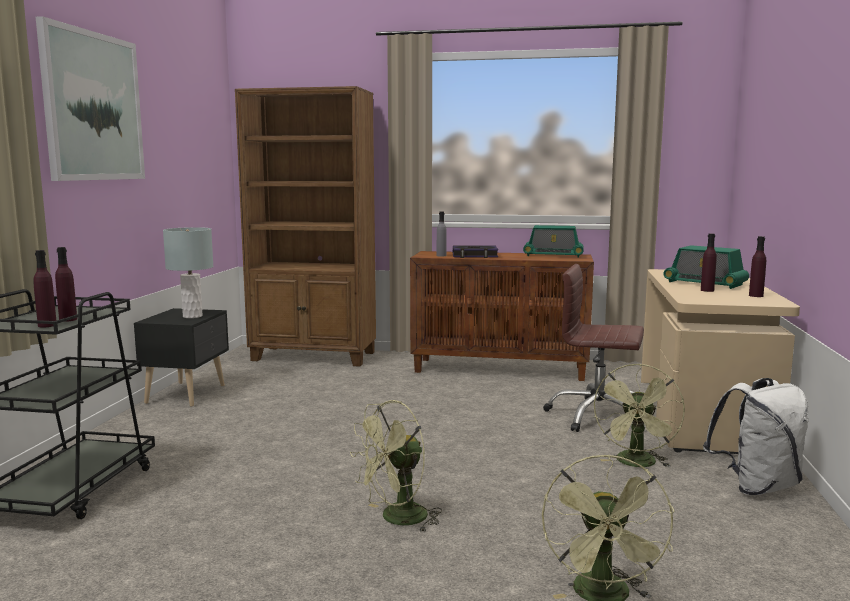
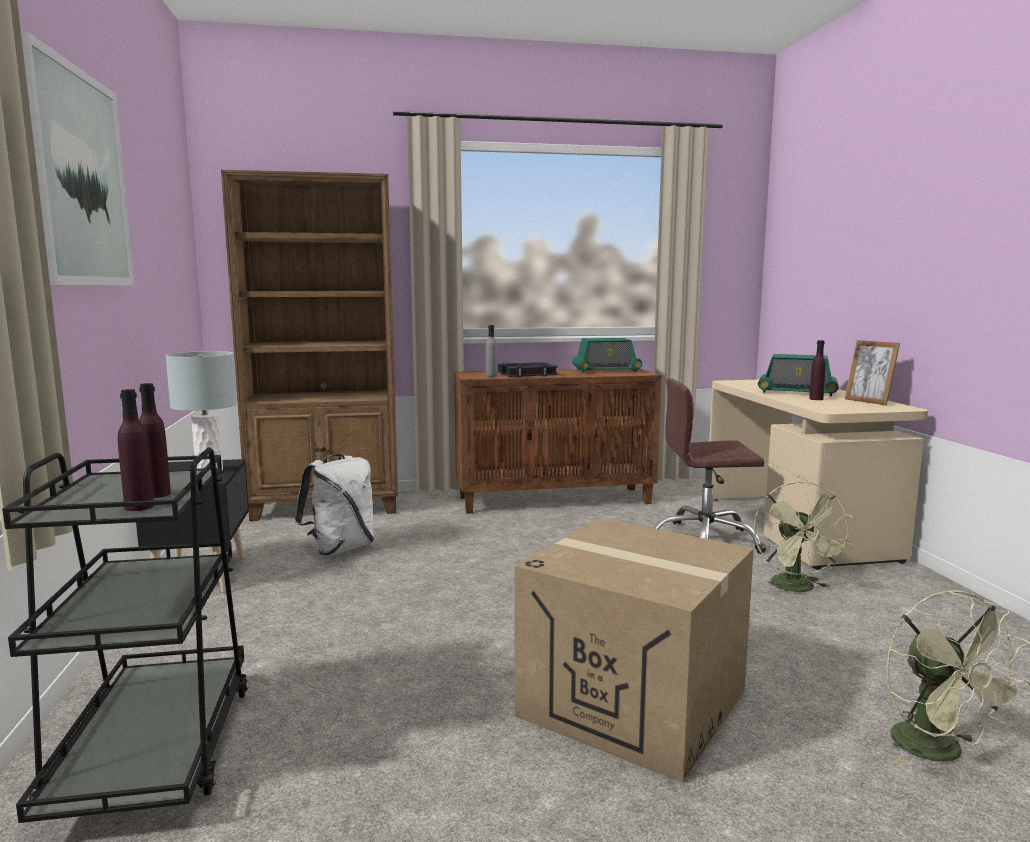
camera: 20 degrees left, 0 degrees up
green fan [350,400,442,531] -> cardboard box [514,518,754,783]
white backpack [703,378,809,495] -> white backpack moved to [295,454,374,556]
purple bottle [749,236,766,297] -> picture frame [845,340,900,405]

